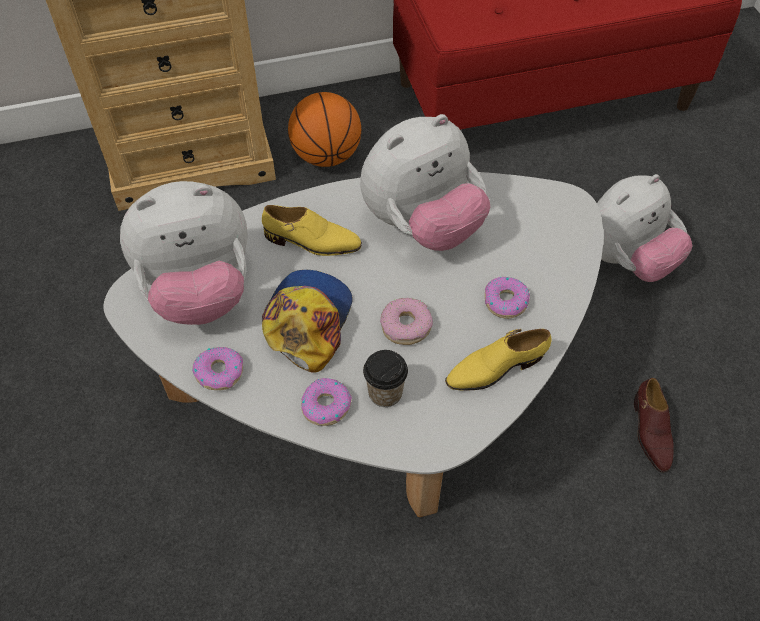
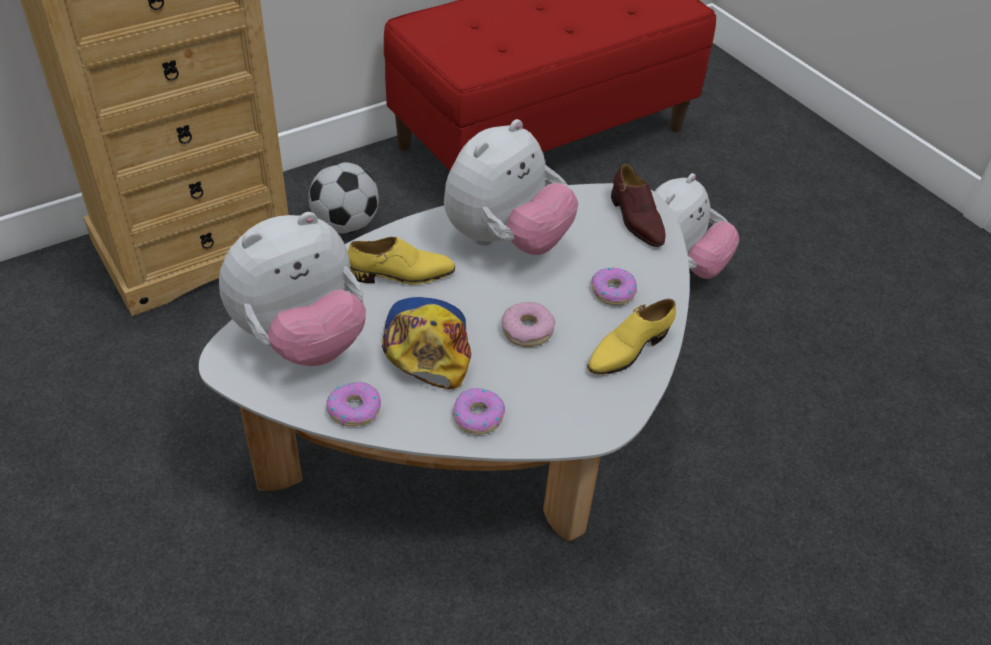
camera: 20 degrees left, 10 degrees down
basketball [288,92,361,167] -> football [309,162,379,234]
cup [363,350,408,407] -> none
brown shoe [634,378,673,472] -> brown shoe moved to [611,164,666,247]

